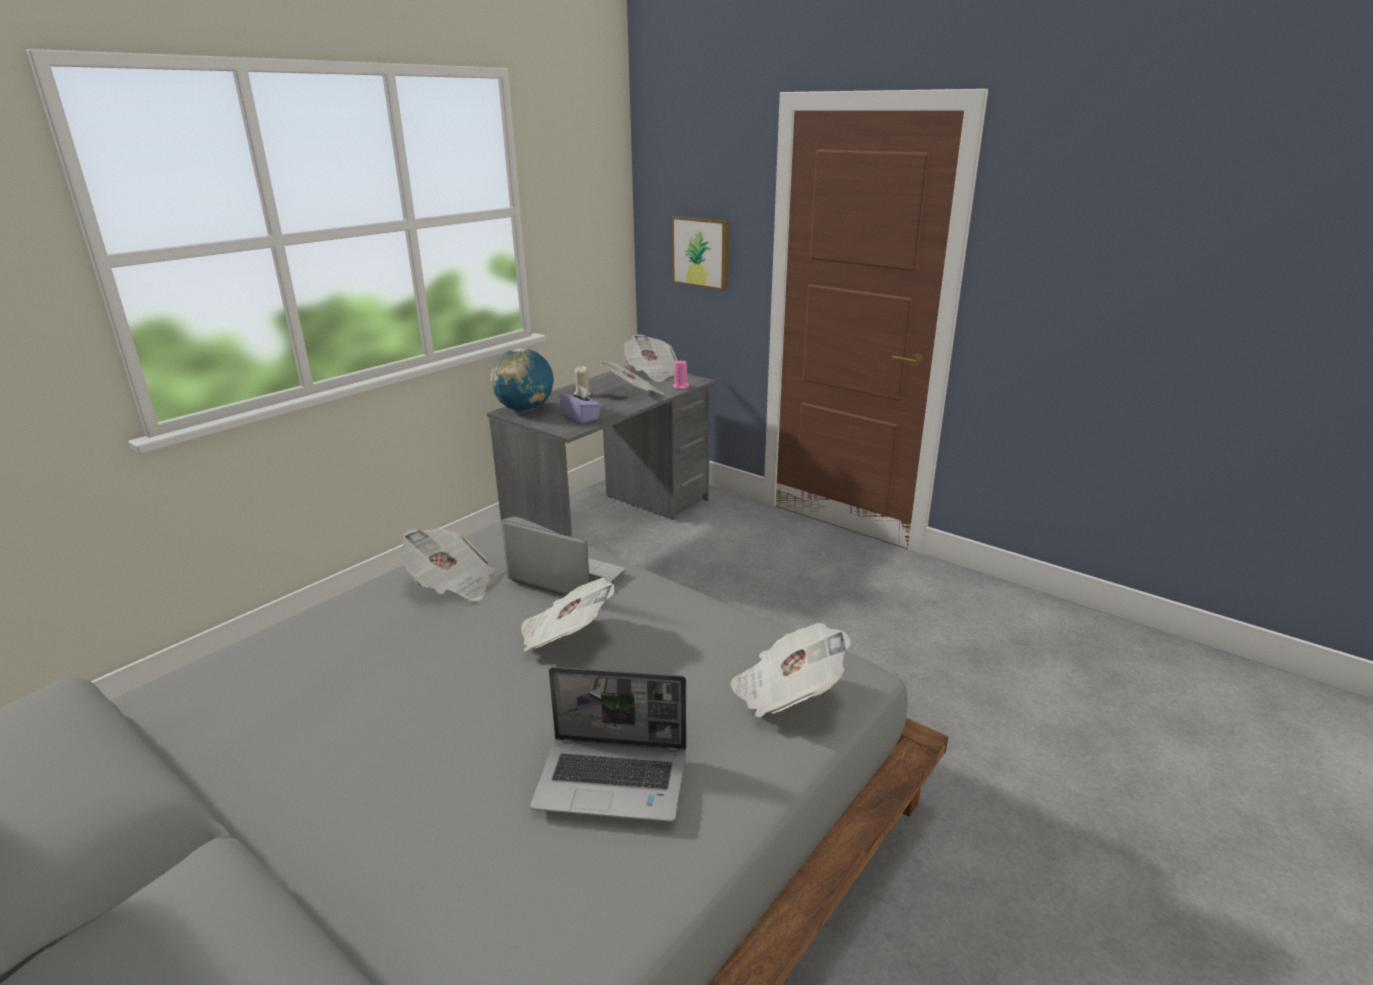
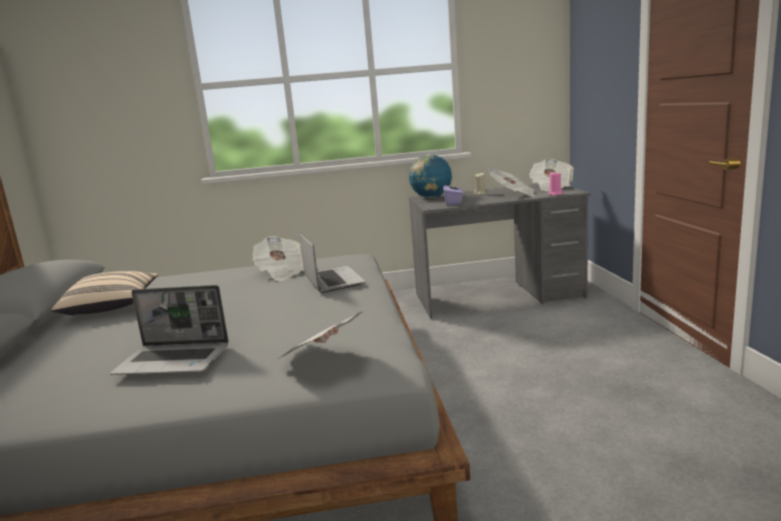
camera: 45 degrees right, 10 degrees down
newspaper [521,577,614,652] -> none
laptop [530,667,686,822] -> laptop turned 45 degrees counterclockwise [110,285,229,375]
picture [672,216,729,290] -> none
none -> beige pillow [51,271,158,315]

